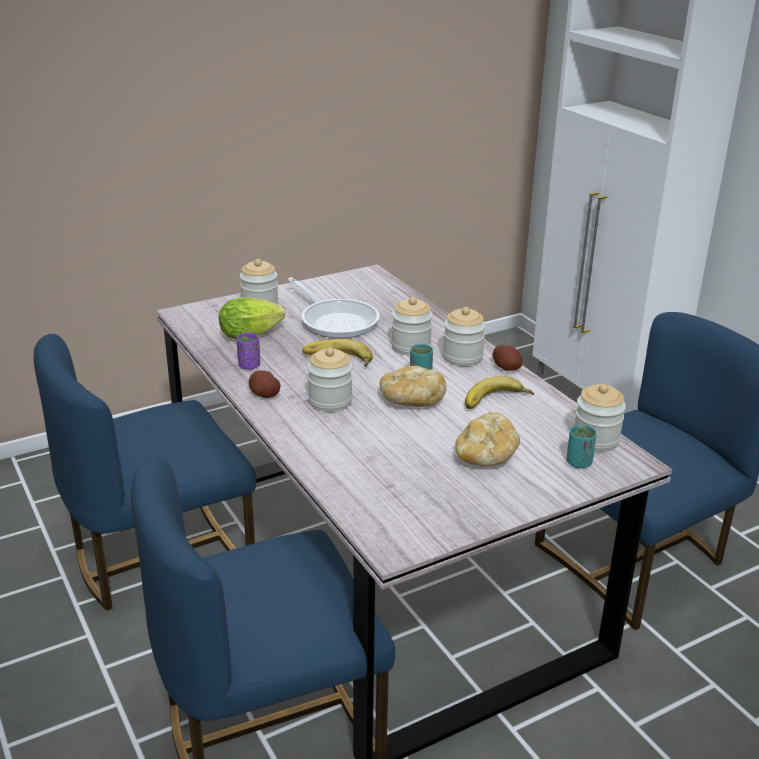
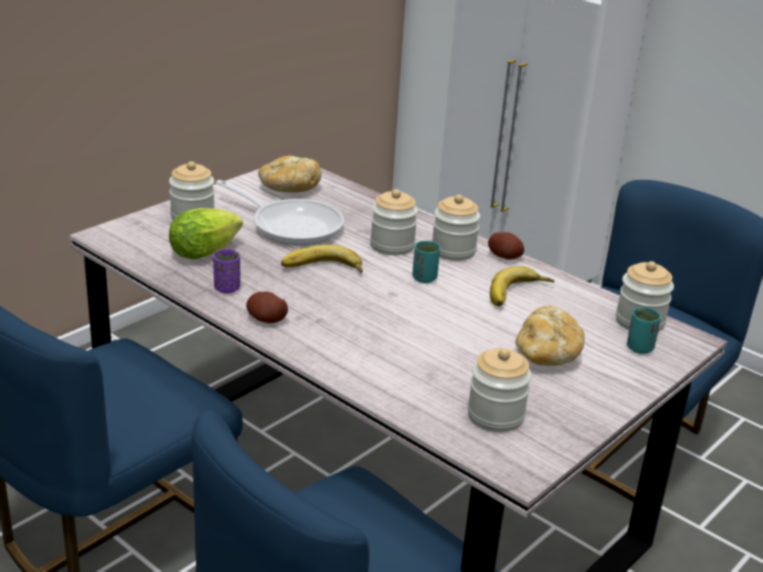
camera: 20 degrees left, 0 degrees up
jar [307,347,353,412] -> jar moved to [467,348,532,432]
bread [380,366,447,407] -> bread moved to [258,156,322,193]

